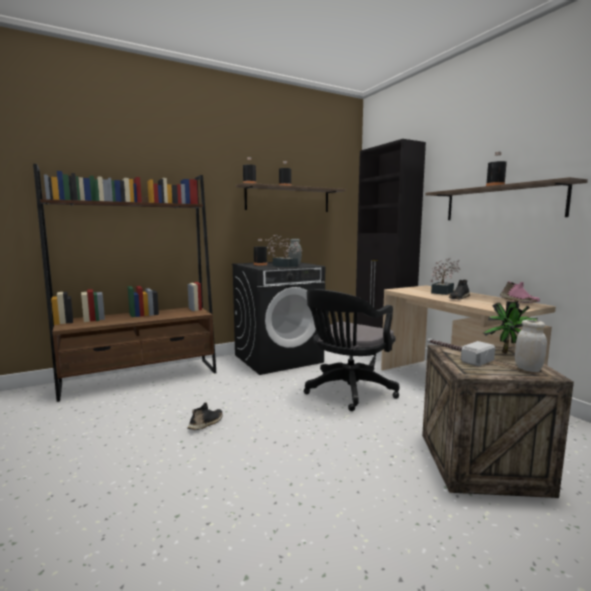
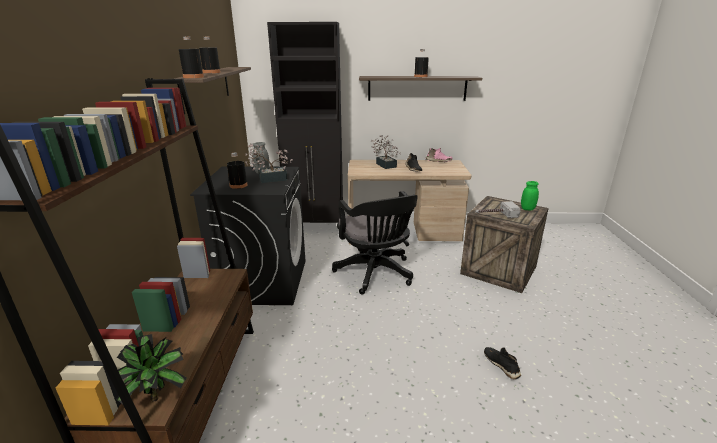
camera: 60 degrees left, 15 degrees up
black shoe [187,402,223,430] -> black shoe moved to [484,347,521,380]
potted plant [483,301,538,354] -> potted plant moved to [116,334,187,404]
white jar [515,320,547,372] -> green jar [521,181,539,210]

